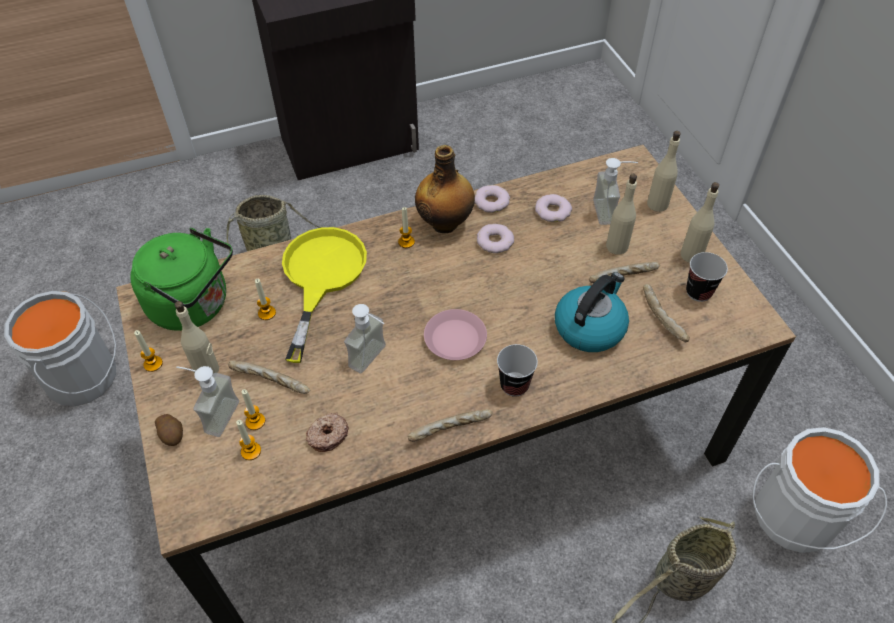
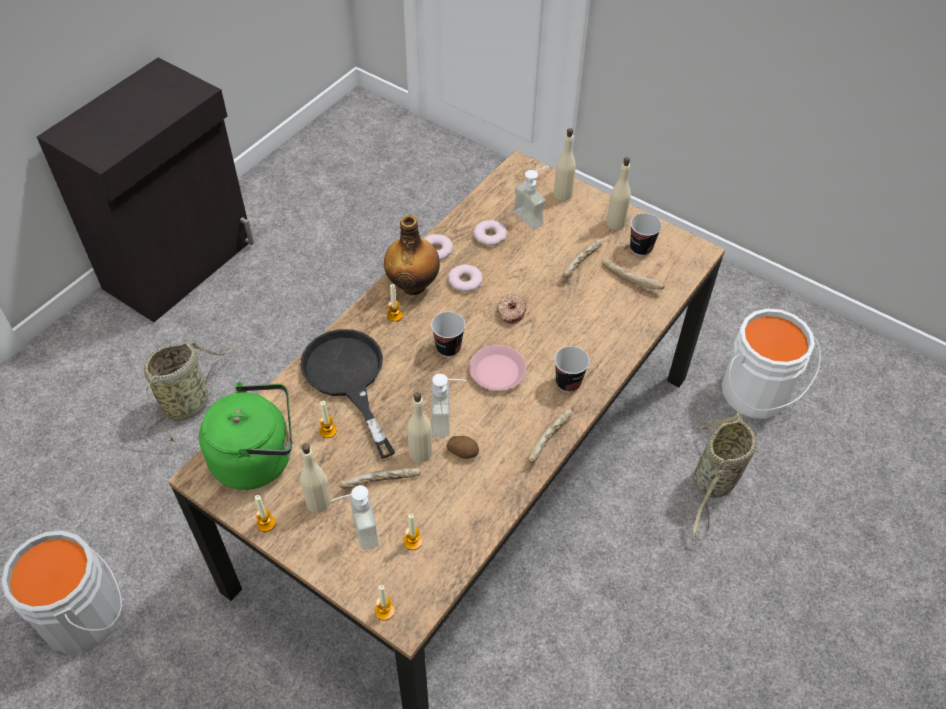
camera: 35 degrees left, 0 degrees up
potato [155,414,183,446] -> potato moved to [447,436,479,459]
candle [241,389,265,430] -> candle moved to [375,585,395,620]
yellow frying pan [282,227,367,363] -> black frying pan [300,329,395,458]
donut [306,413,349,452] -> donut moved to [497,294,526,324]
kettle [555,272,629,352] -> none
beige bottle [606,174,637,255] -> beige bottle moved to [407,392,432,463]
none -> cup [431,312,465,357]

